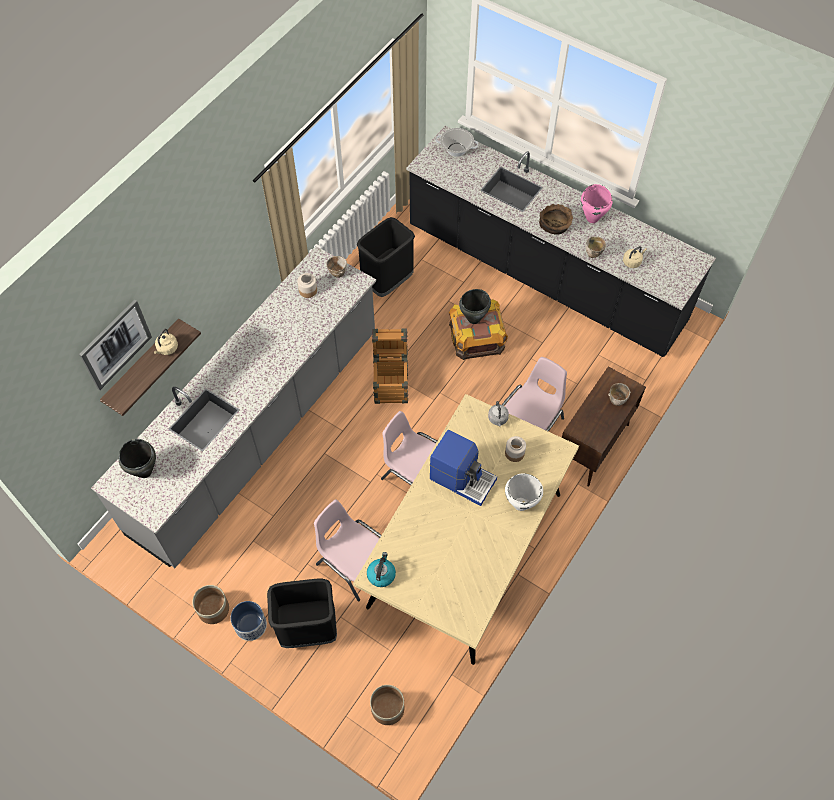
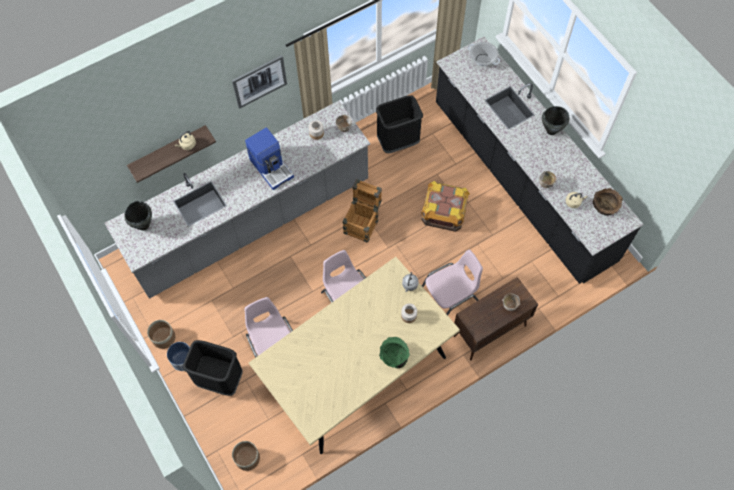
camera: 25 degrees right, 5 degrees up
picture [79,299,152,390] -> picture moved to [232,55,287,109]
kettle [367,552,396,587] -> none
coffee machine [430,430,497,506] -> coffee machine moved to [245,128,294,190]
black cooking pot [459,289,491,324] -> black cooking pot moved to [542,106,570,135]
white cooking pot [505,473,543,511] -> green bowl [379,337,410,368]
brown bowl [539,204,573,234] -> brown bowl moved to [593,188,623,216]
pink cooking pot [581,184,613,223] -> none

